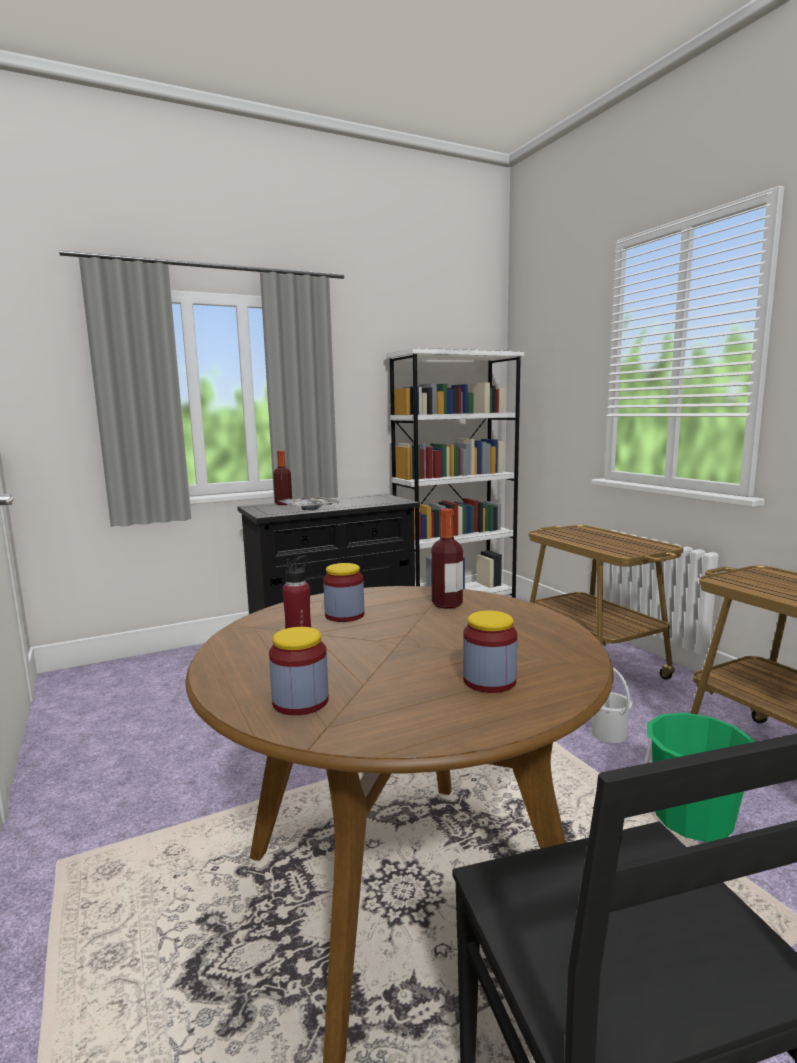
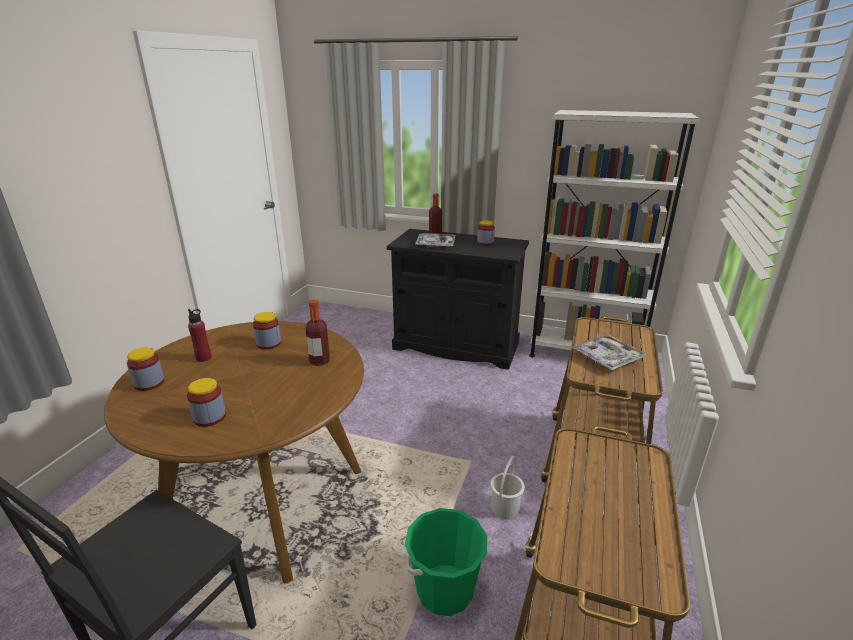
camera: 45 degrees right, 15 degrees up
none -> jar [477,220,495,245]
none -> tray [571,334,646,370]

